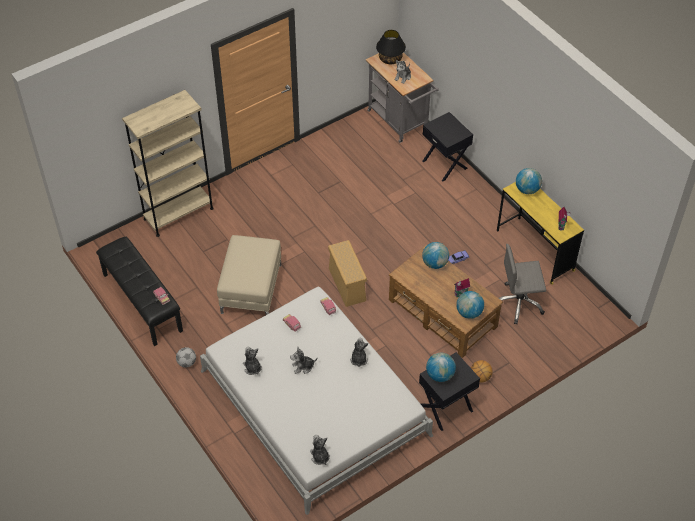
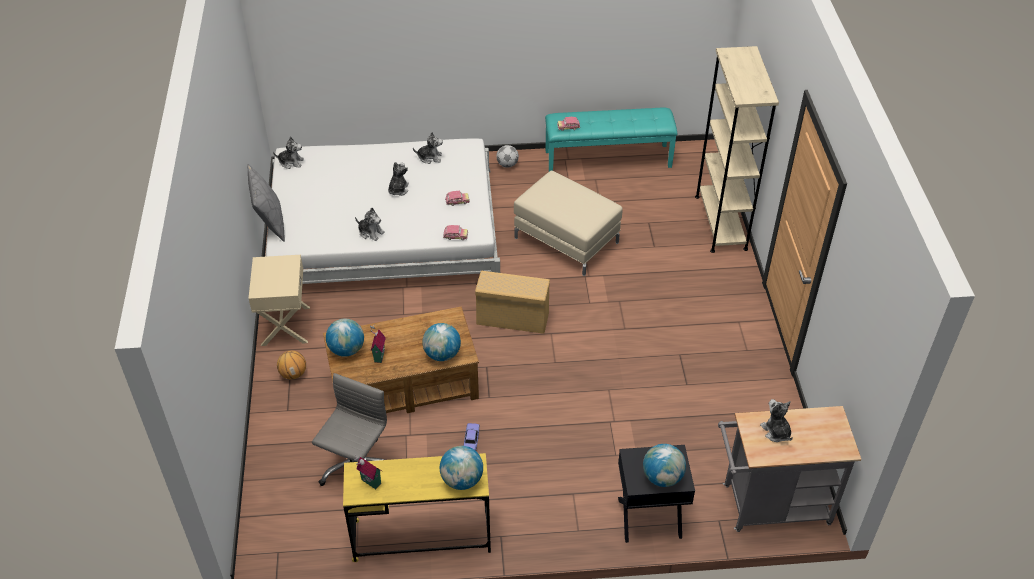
camera: 120 degrees right, 5 degrees down
black bench [96,237,183,346] -> turquoise bench [545,108,677,171]
black table lamp [376,30,406,64] -> none
black nightstand [419,352,480,431] -> beige nightstand [248,255,310,346]
globe [426,353,456,382] -> globe moved to [643,444,686,487]
none -> grey pillow [247,164,285,242]

